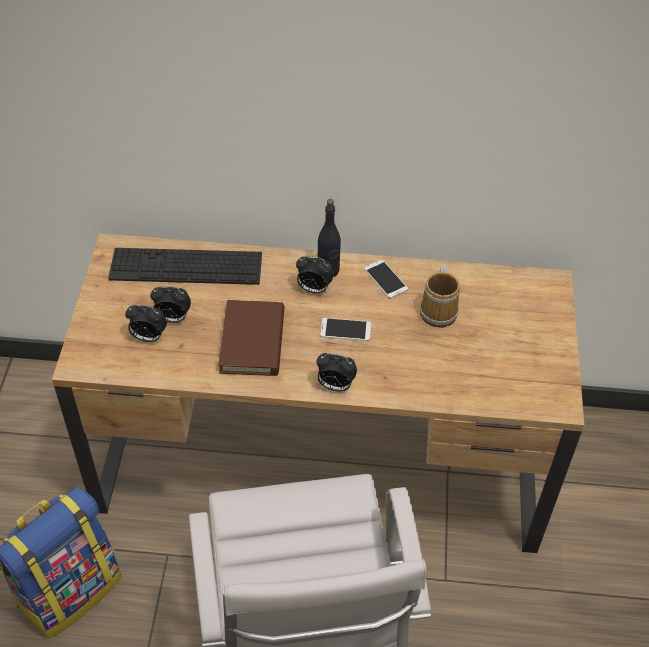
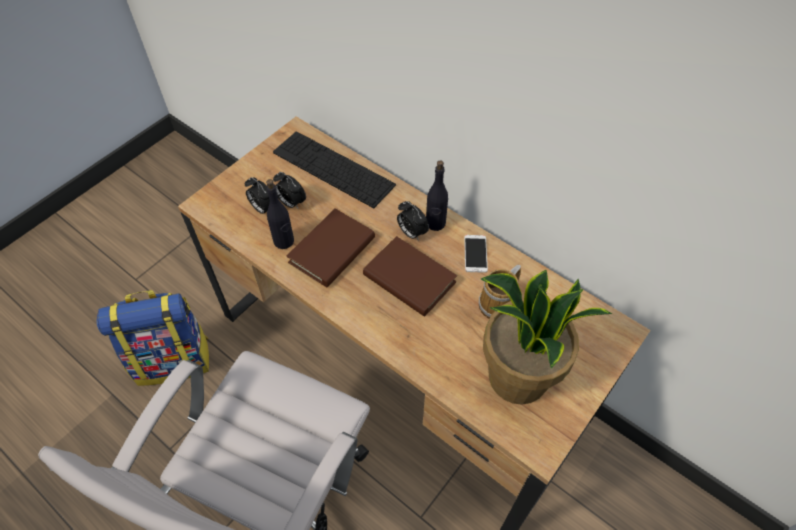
camera: 35 degrees right, 5 degrees up
alarm clock [316,353,357,391] -> none
phone [320,318,371,341] -> brown book [363,236,457,317]
none -> black bottle [266,179,294,249]
none -> potted plant [481,270,612,405]

